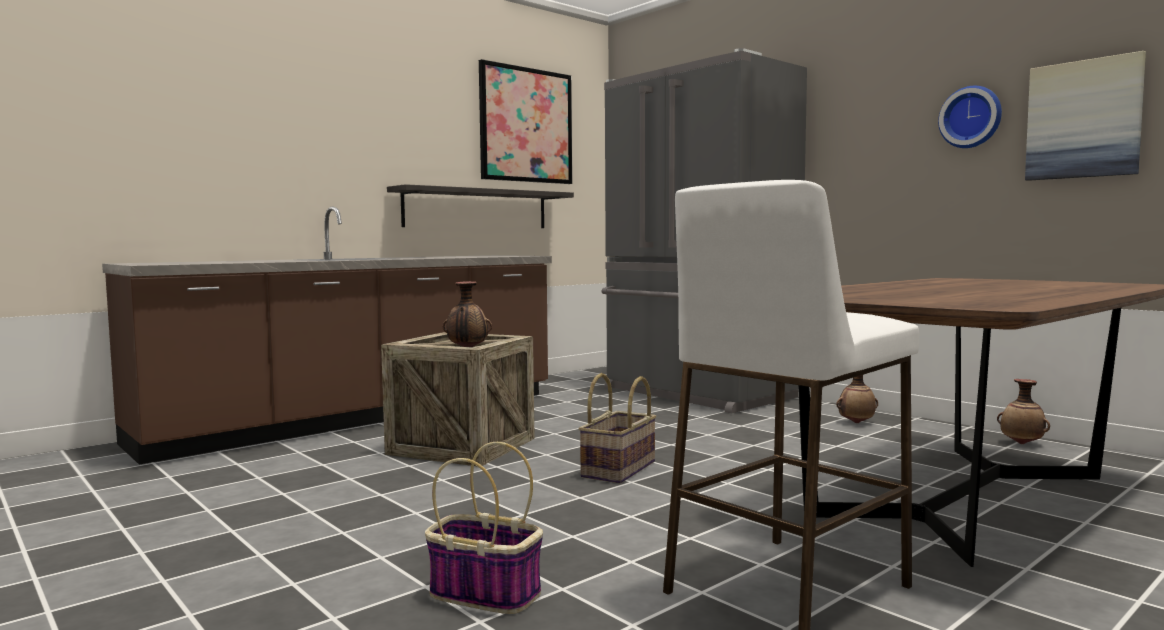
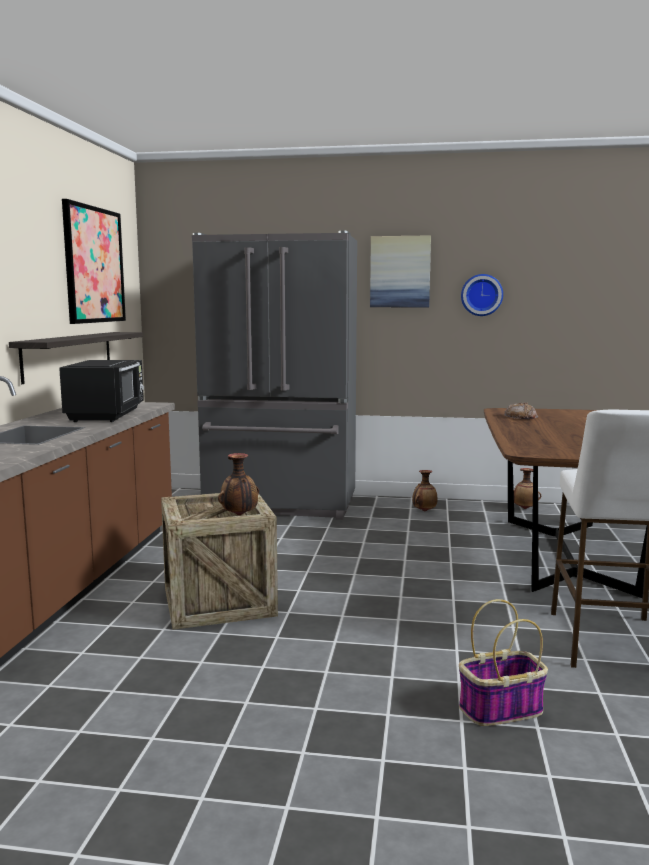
camera: 40 degrees left, 5 degrees up
basket [579,373,657,483] -> none
picture [1025,51,1146,181] -> picture moved to [370,235,431,307]
none -> black microwave [59,360,144,422]
none -> bread [504,402,538,419]

